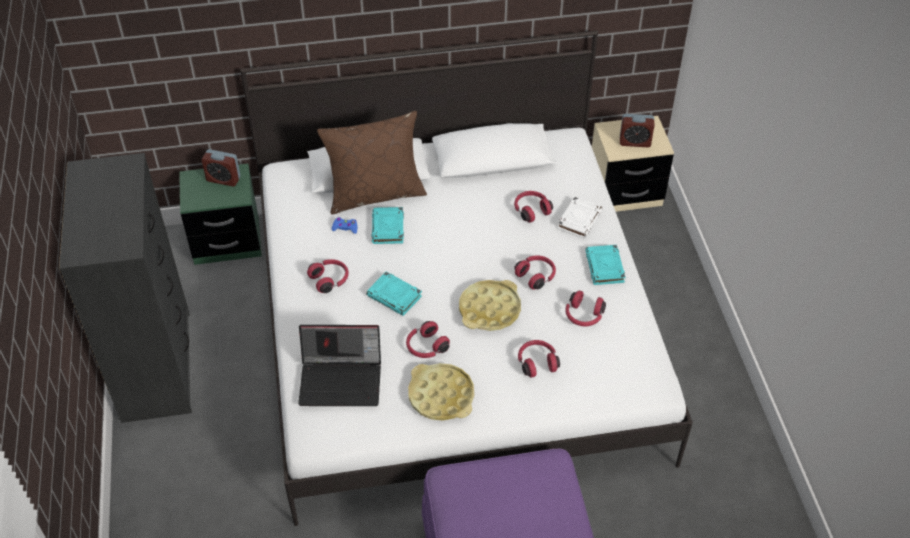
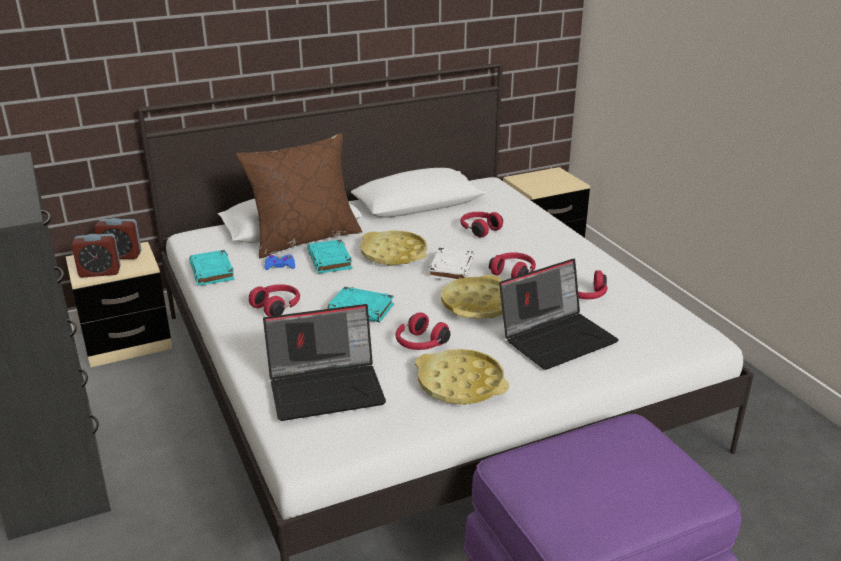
camera: 15 degrees left, 20 degrees down
green nightstand [179,164,262,265] -> beige nightstand [66,242,172,367]
red headphones [518,340,560,378] -> laptop [499,259,619,370]
white book [557,197,602,238] -> white book moved to [429,247,474,281]
turquoise book [585,245,626,285] -> turquoise book moved to [189,250,235,286]
alarm clock [620,114,654,147] -> alarm clock moved to [72,233,121,278]
none -> yellow tray [360,231,427,266]

